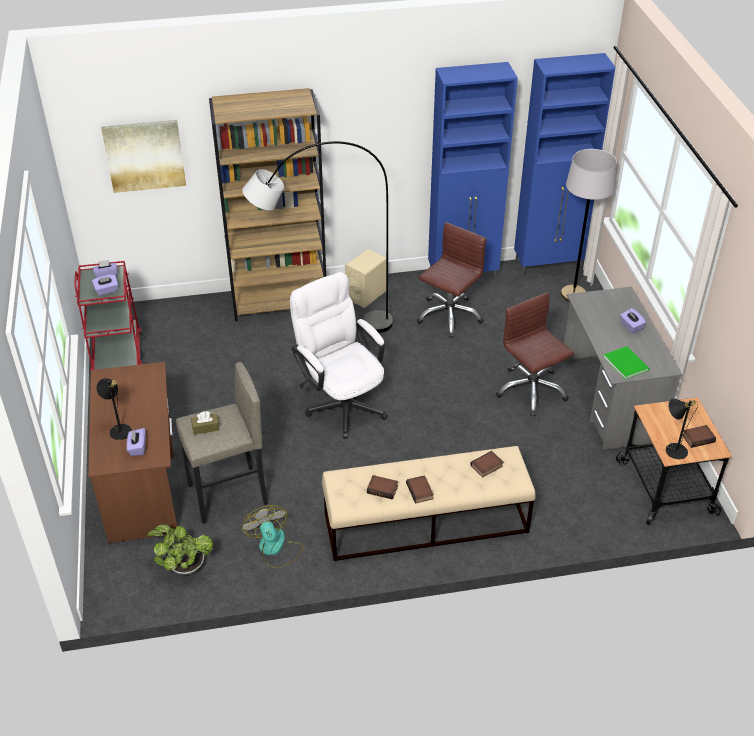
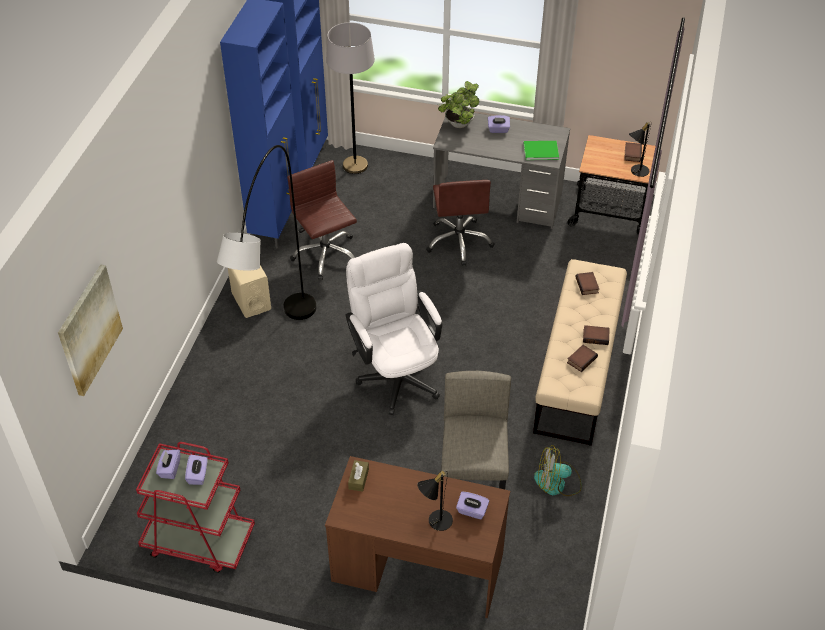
camera: 65 degrees left, 5 degrees up
potted plant [147,524,213,575] -> potted plant moved to [438,81,479,128]
brown tissue box [191,411,220,435] -> brown tissue box moved to [348,460,369,492]
brown bookcase [209,88,326,321] -> none
white office chair [290,272,388,439] -> white office chair turned 75 degrees clockwise [345,243,442,415]
brown office chair [496,292,574,416] -> brown office chair turned 90 degrees counterclockwise [426,180,495,266]

